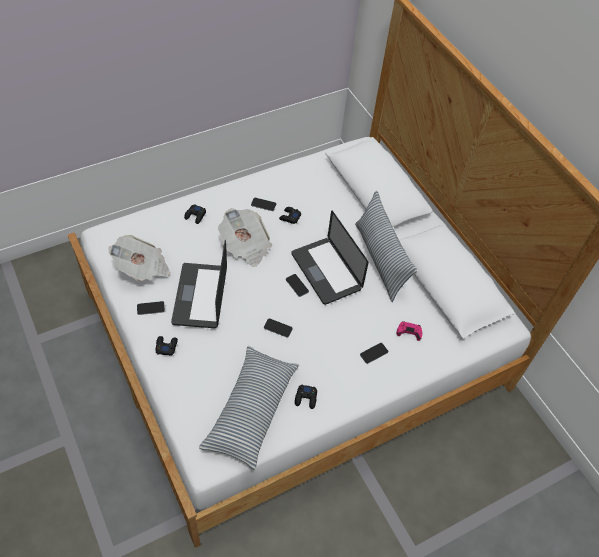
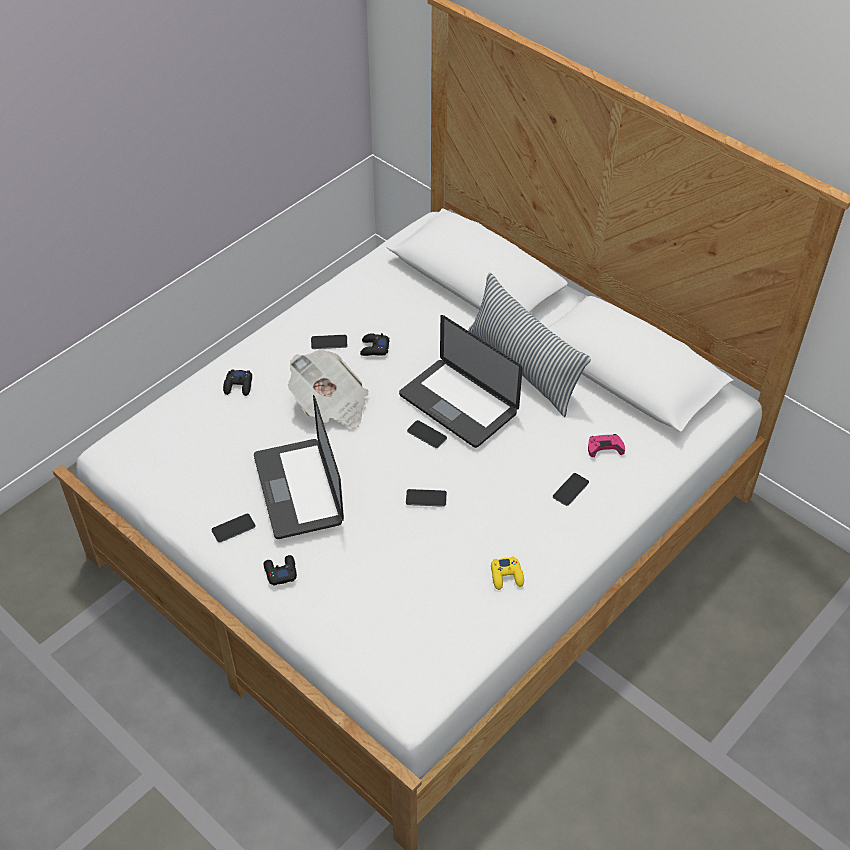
camera: 15 degrees left, 5 degrees down
newspaper [108,235,170,281] -> none
pillow [199,346,299,470] -> none
black game controller [295,384,317,409] -> yellow game controller [491,556,524,590]

